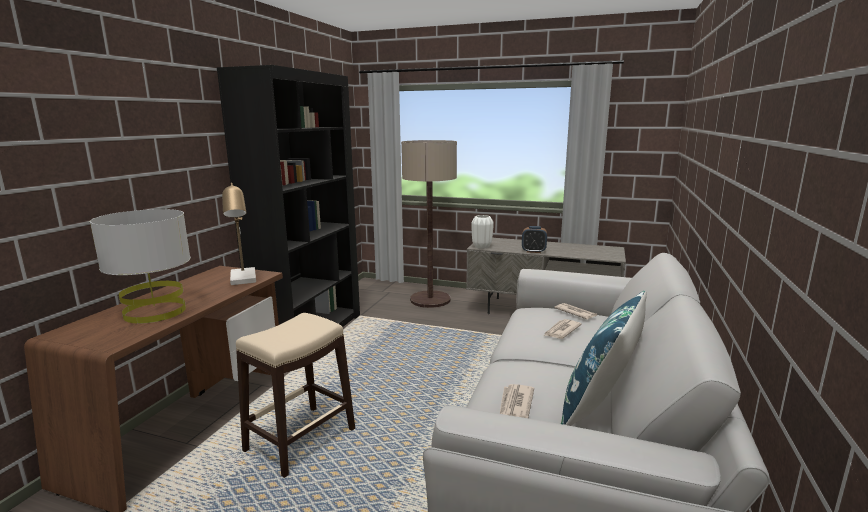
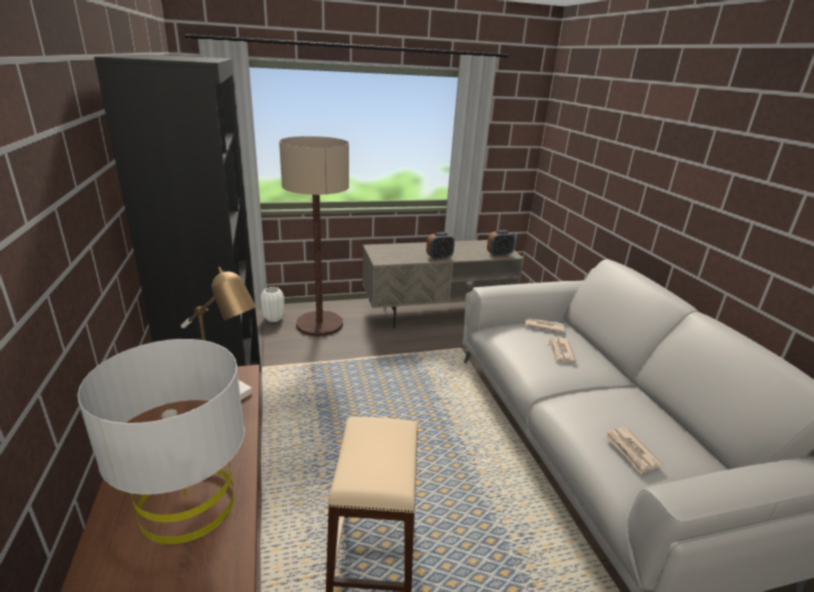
camera: 35 degrees left, 10 degrees up
white vase [471,215,494,249] -> white vase moved to [260,287,284,322]
blue pillow [561,291,647,426] -> none
none -> alarm clock [487,230,515,257]

